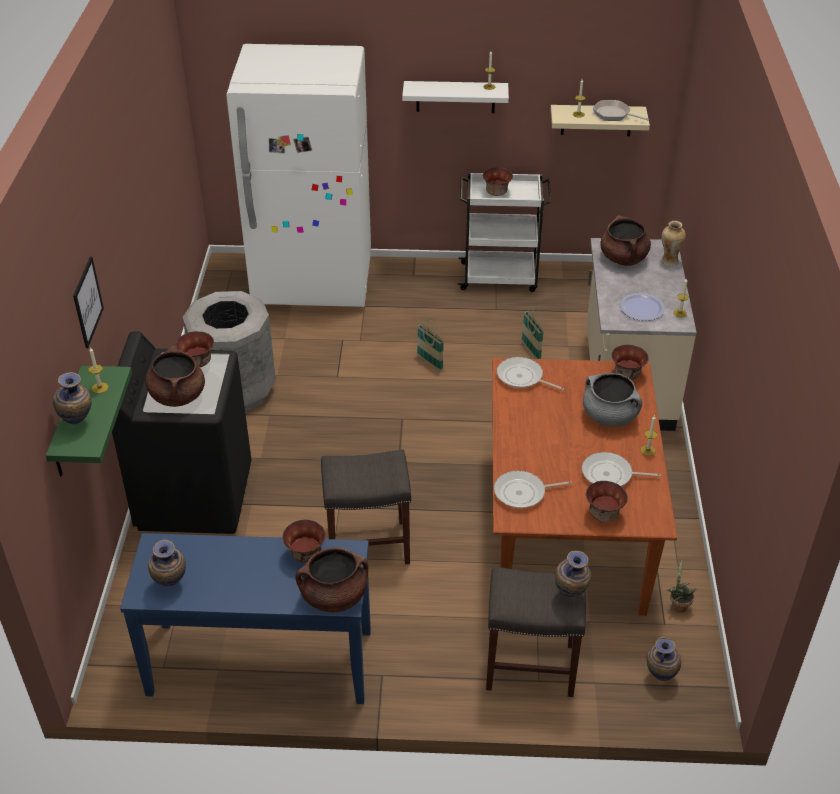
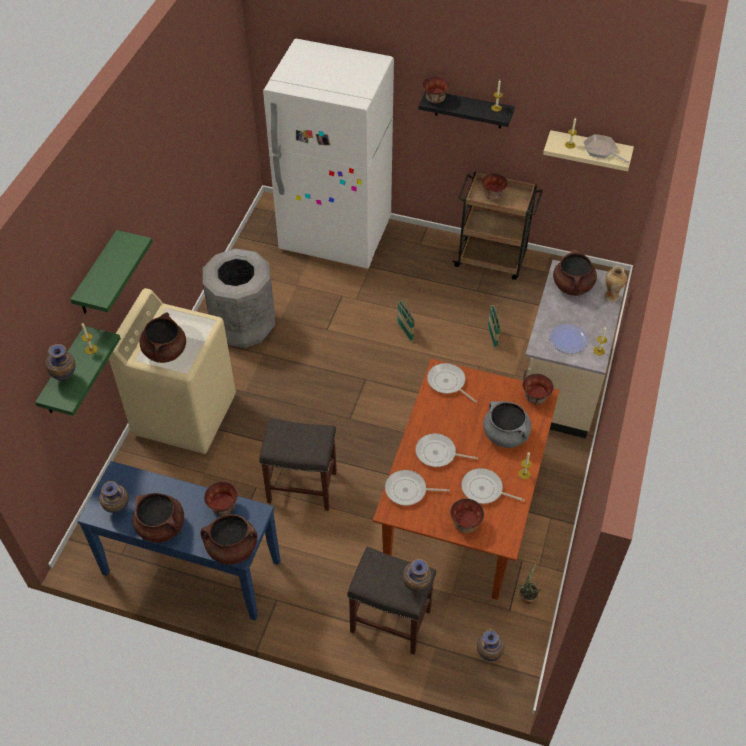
camera: 15 degrees right, 10 degrees up
picture [73,257,104,348] -> green shelf [70,230,153,314]
black washing machine [112,331,252,534] -> beige washing machine [109,288,236,454]
bowl [176,331,214,367] -> bowl moved to [422,76,450,103]
white shelf [402,81,509,113] -> black shelf [419,91,515,128]
white cart [458,172,551,292] -> brown cart [452,171,543,280]
none -> brown cooking pot [132,493,184,543]
none -> frying pan [415,433,478,467]

